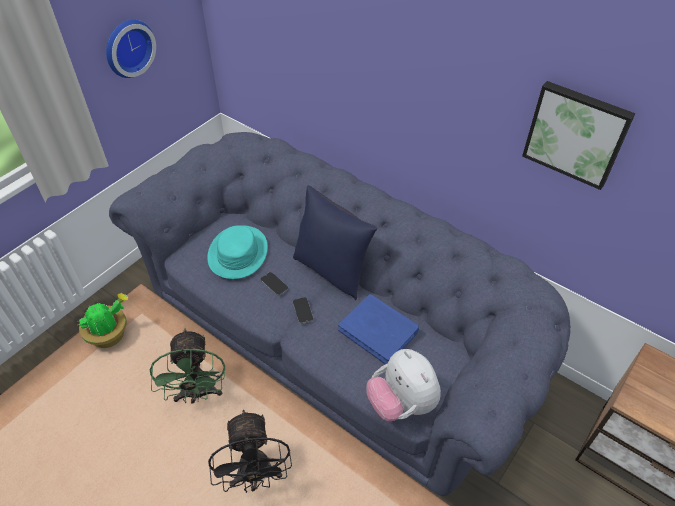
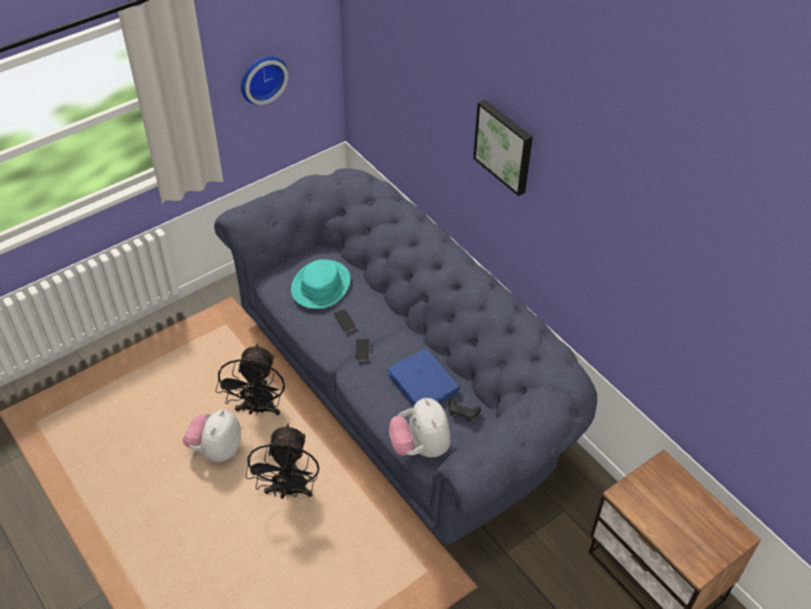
camera: 15 degrees right, 0 degrees up
potted plant [78,293,129,348] -> none
green fan [150,328,225,404] -> black fan [216,344,285,416]
blue pillow [293,185,378,300] -> none
picture [522,81,635,190] -> picture moved to [473,99,533,196]
none -> plush toy [183,409,241,462]
none -> black game controller [449,399,481,422]

